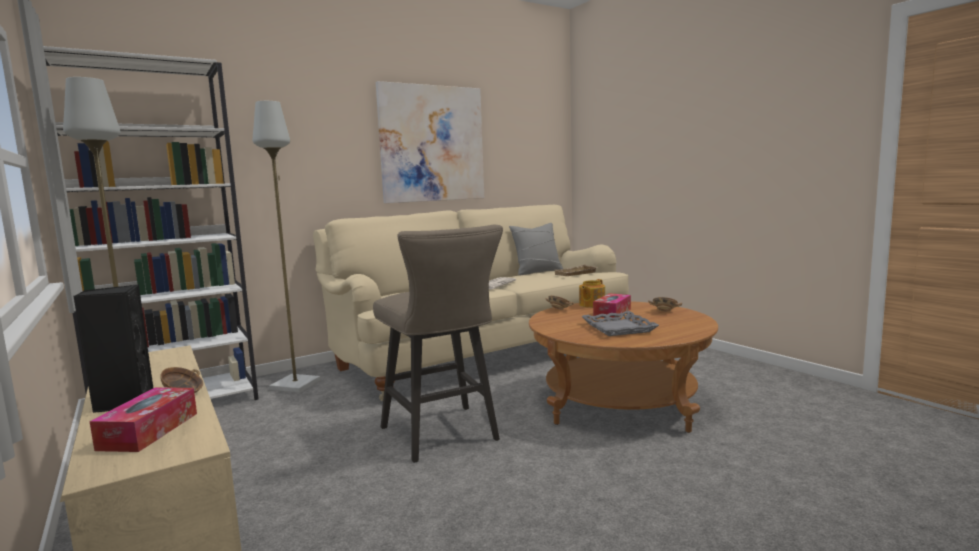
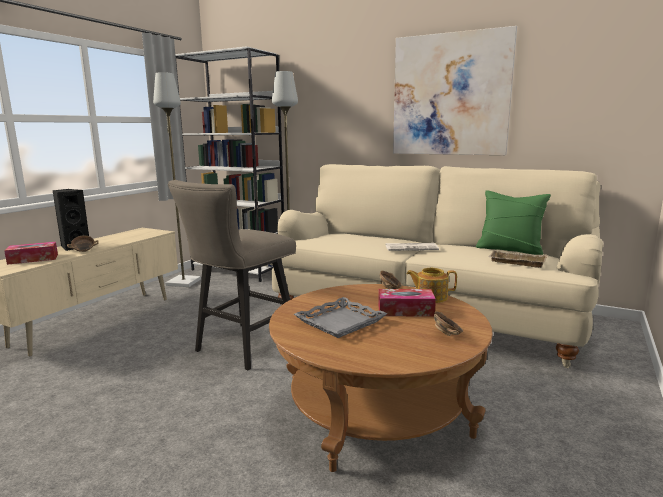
camera: 60 degrees right, 5 degrees up
grey pillow [509,223,563,275] -> green pillow [476,190,551,255]

